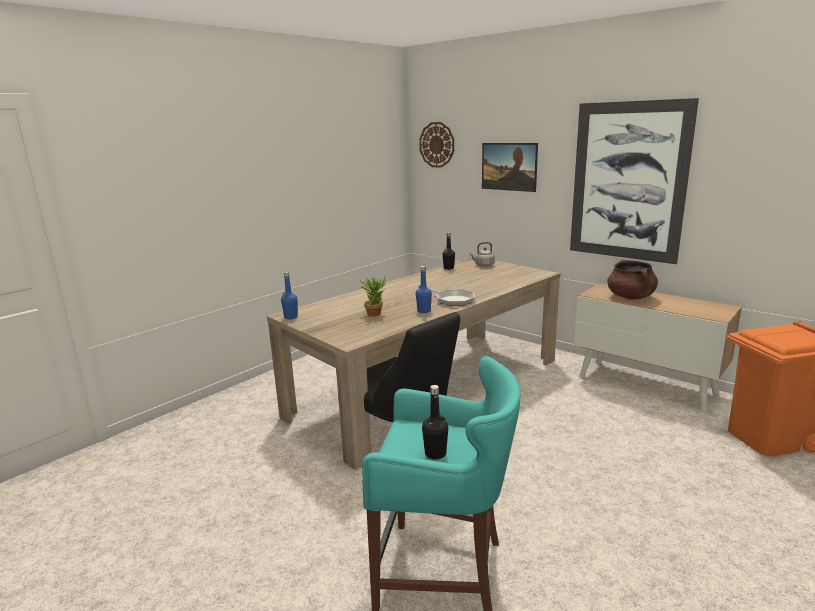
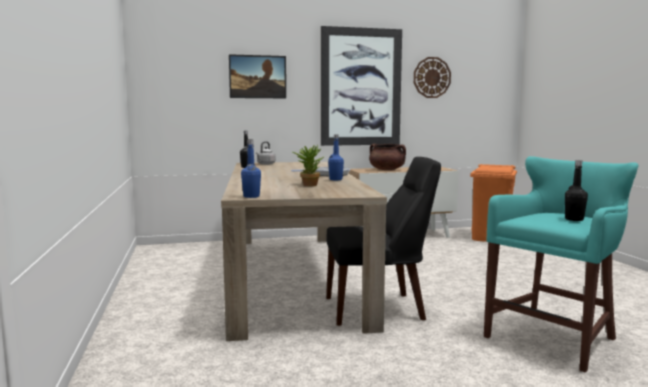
camera: 55 degrees left, 10 degrees down
wall clock [419,122,454,168] -> wall clock moved to [414,57,451,98]

